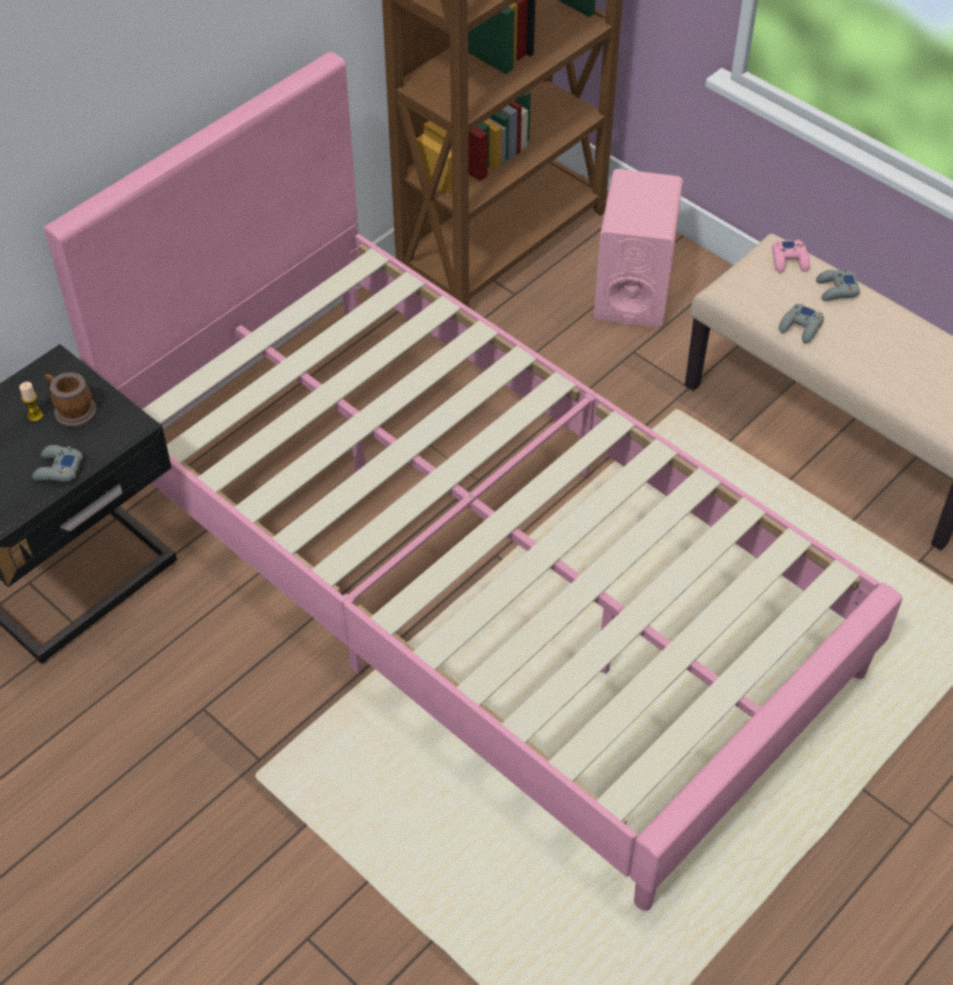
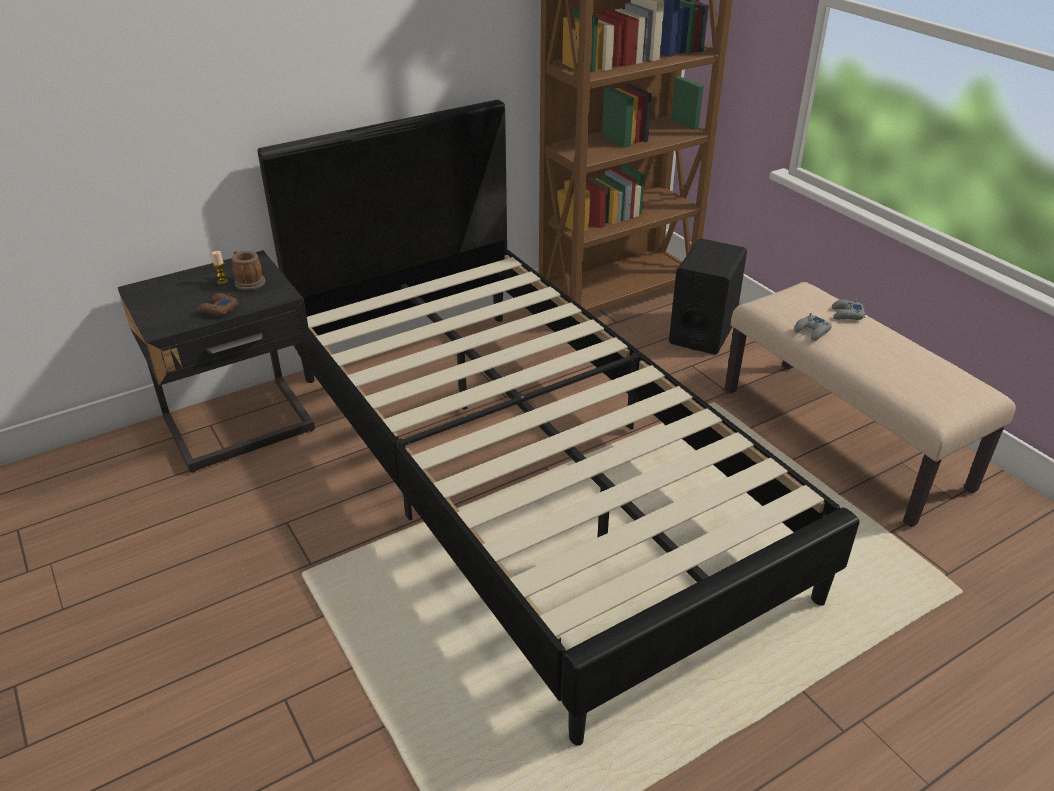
camera: 15 degrees right, 15 degrees down
grey game controller [32,445,83,482] -> brown game controller [197,293,238,316]
pink bed [44,52,902,911] -> black bed [257,100,860,746]
pink speaker [594,169,683,327] -> black speaker [669,238,747,355]
pink game controller [772,240,810,273] -> none

